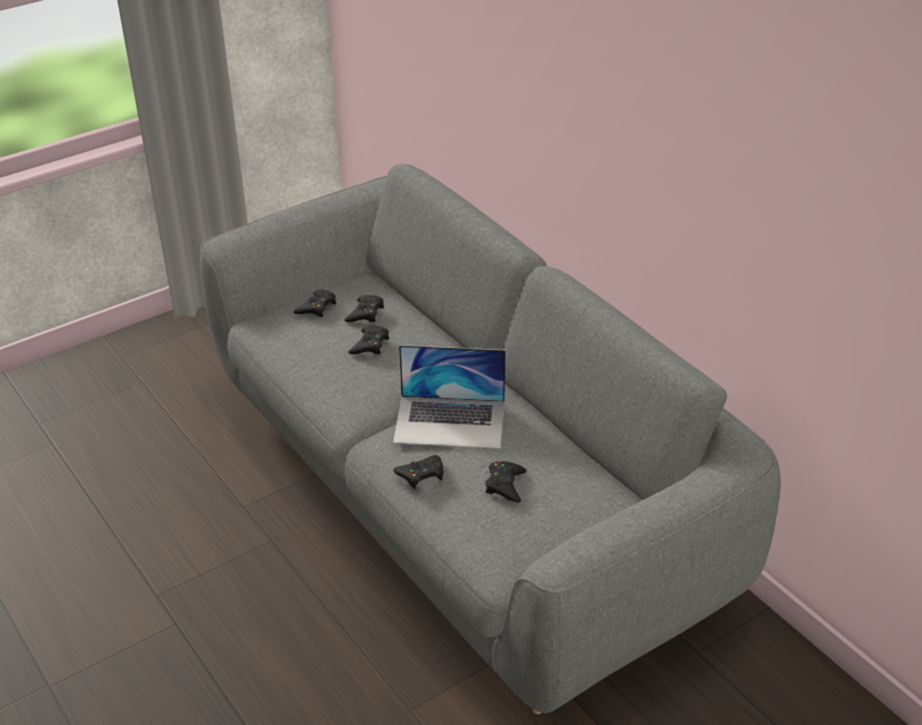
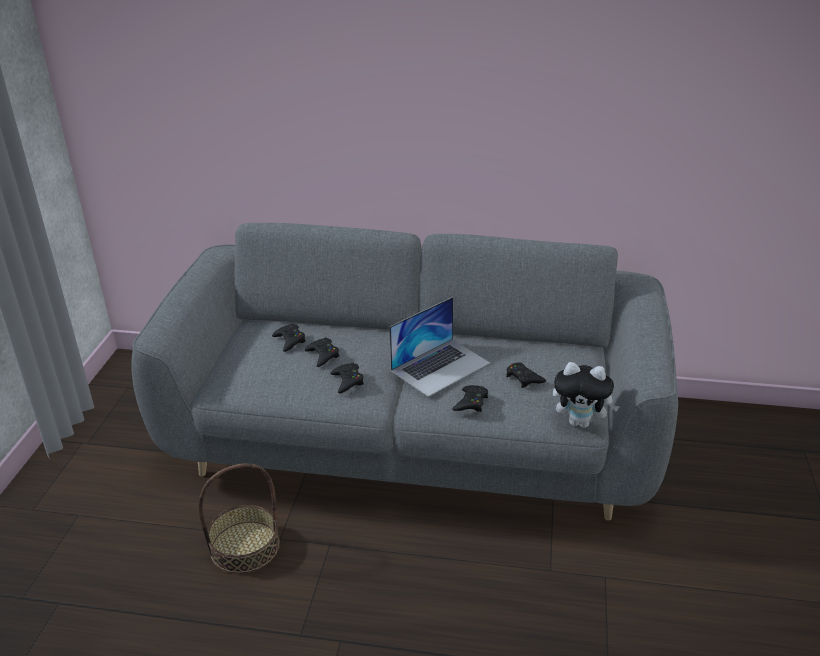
camera: 45 degrees left, 5 degrees down
black game controller [294,290,336,317] -> black game controller moved to [330,363,364,393]
none -> basket [198,463,280,574]
none -> plush toy [553,362,620,428]

